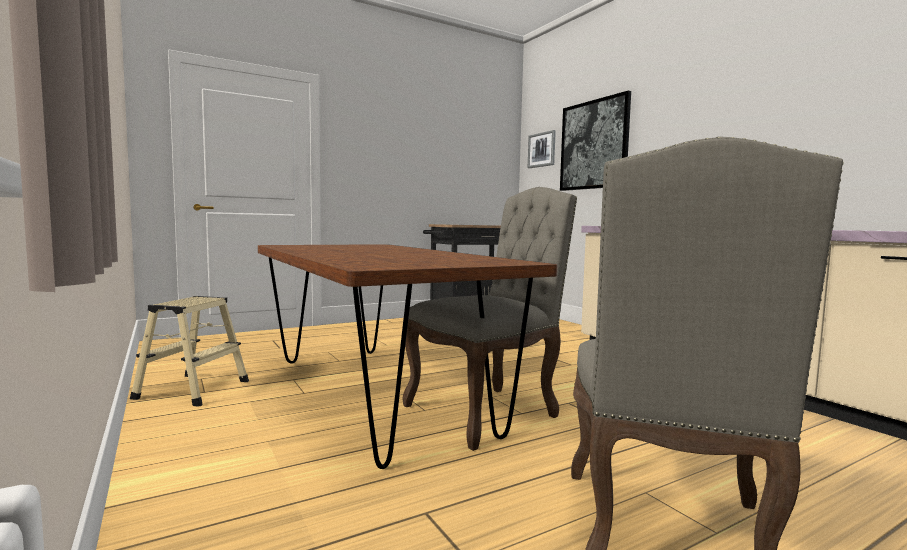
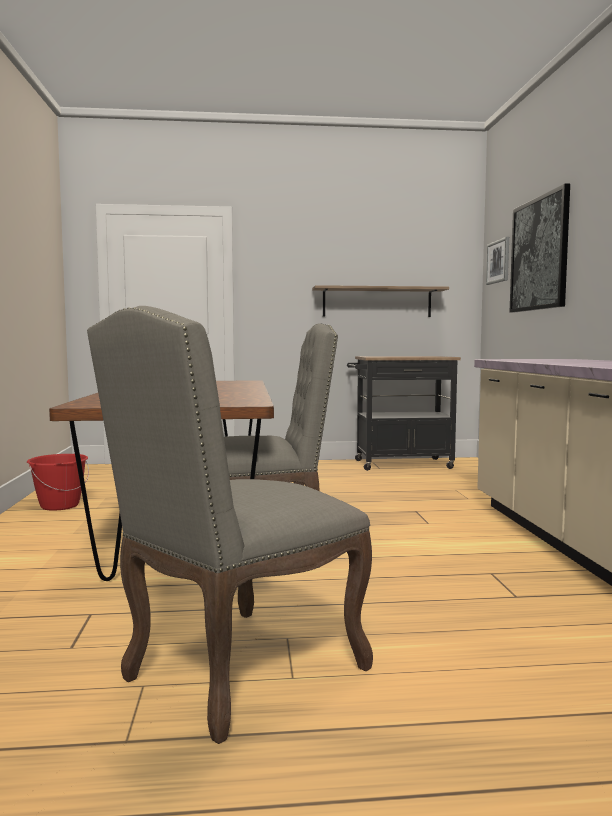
camera: 25 degrees right, 0 degrees up
beige step ladder [130,296,249,407] -> red bucket [27,454,89,511]
none -> shelf [312,285,449,317]

